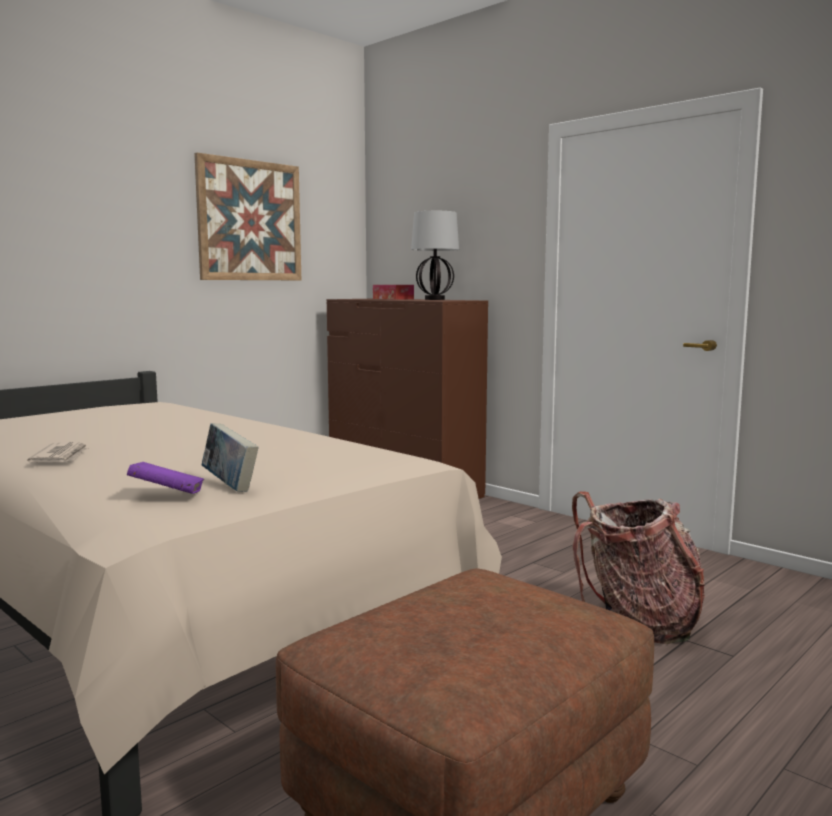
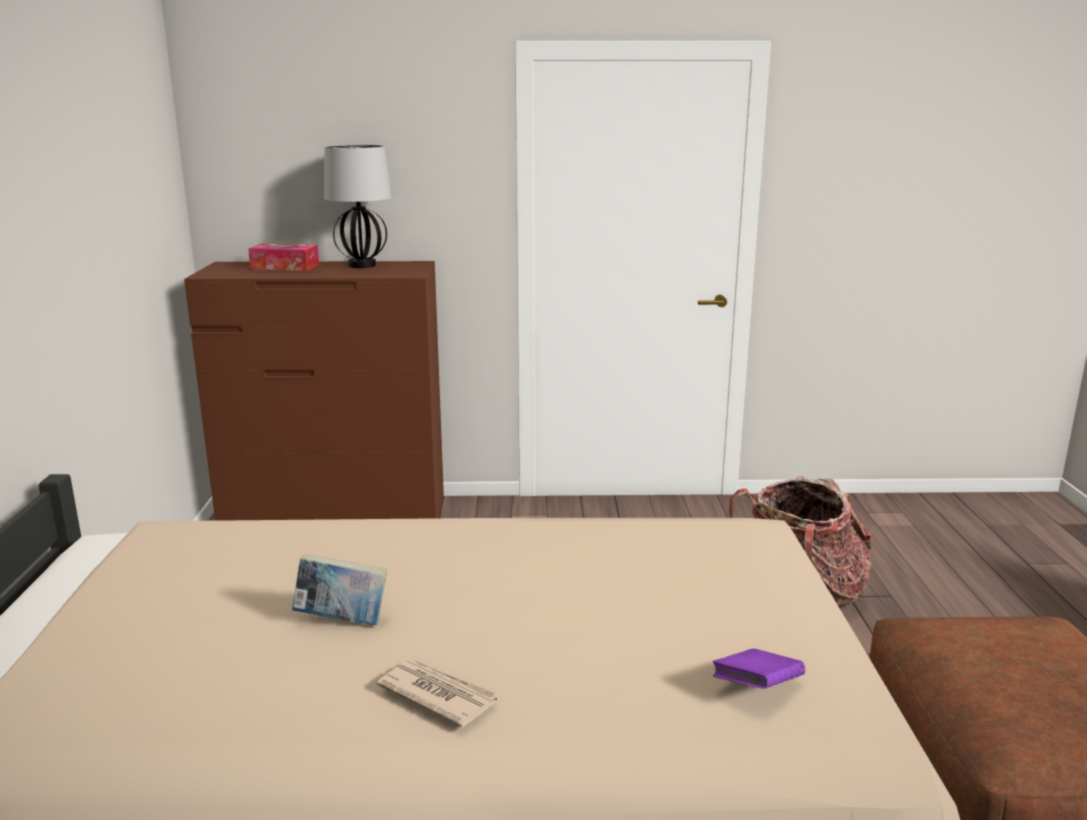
camera: 45 degrees left, 10 degrees up
picture [194,153,301,280] -> none
book [202,423,259,492] -> book moved to [292,554,387,625]

